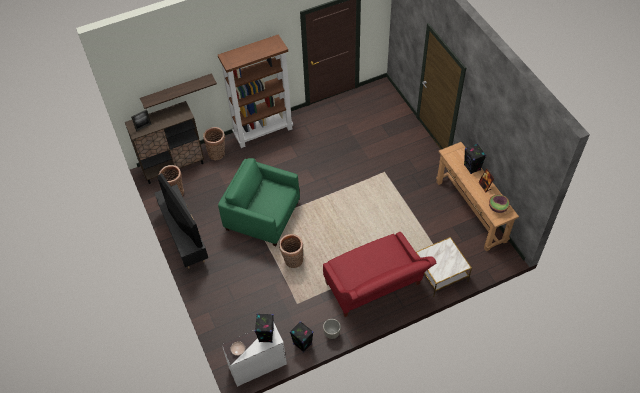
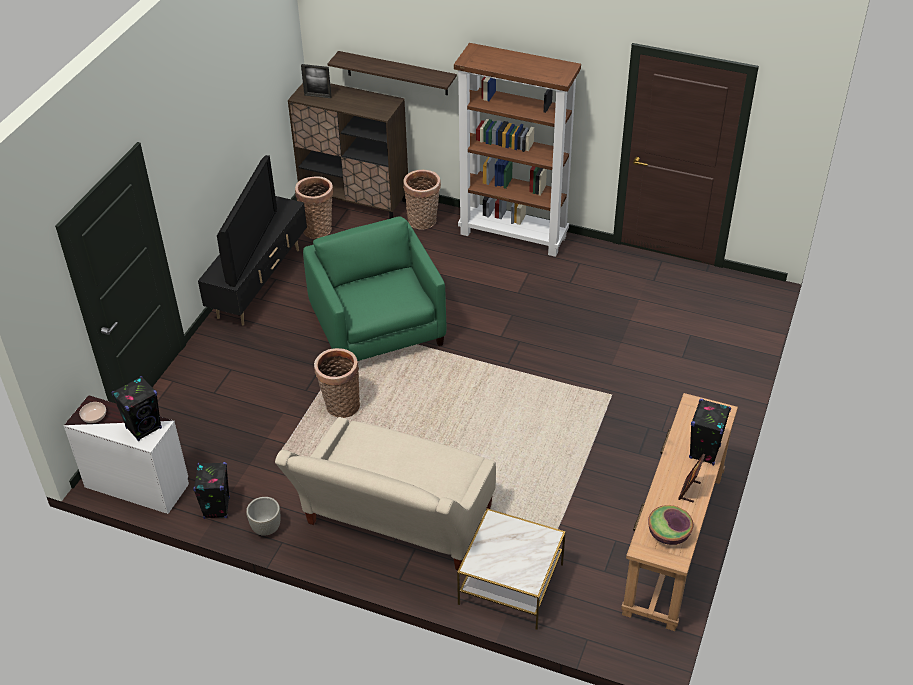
camera: 45 degrees right, 10 degrees down
red sofa [323,232,436,317] -> beige sofa [275,417,496,570]

